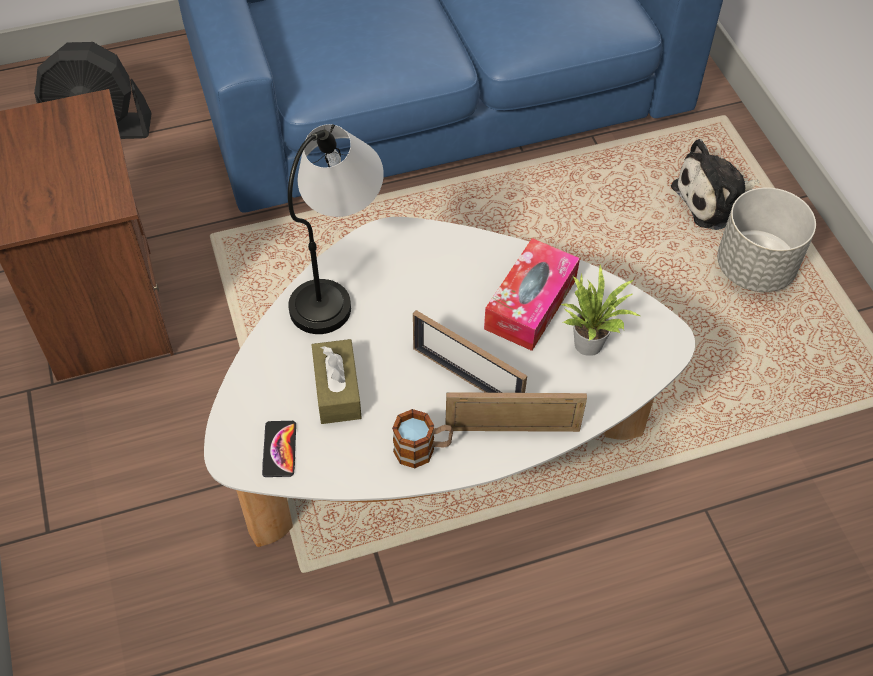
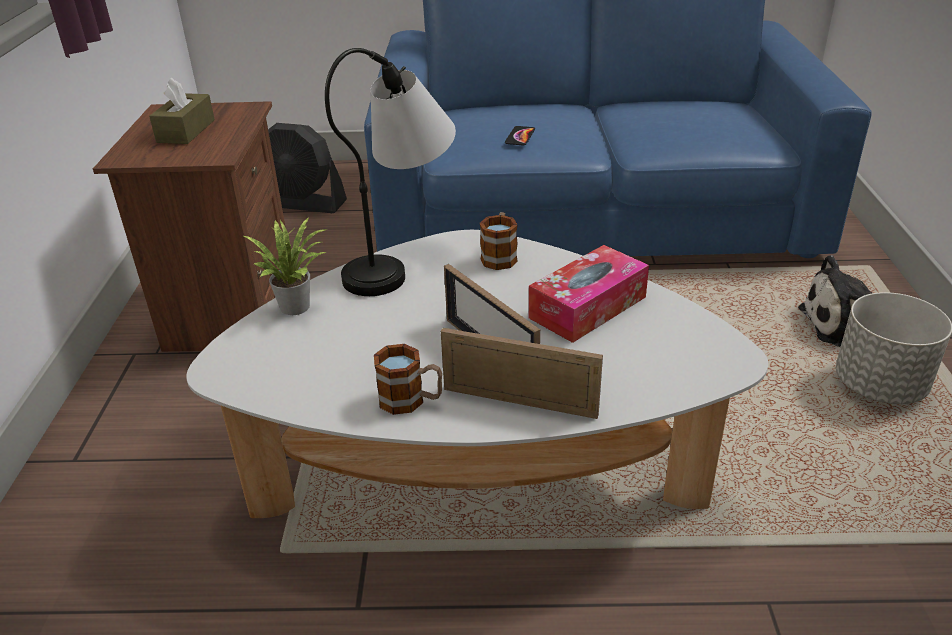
camera: 20 degrees right, 20 degrees down
phone [262,421,296,477] -> phone moved to [505,126,535,145]
brown tissue box [312,339,362,424] -> brown tissue box moved to [149,77,215,144]
potted plant [561,265,640,356] -> potted plant moved to [242,217,327,315]
none -> mug [480,212,518,270]

